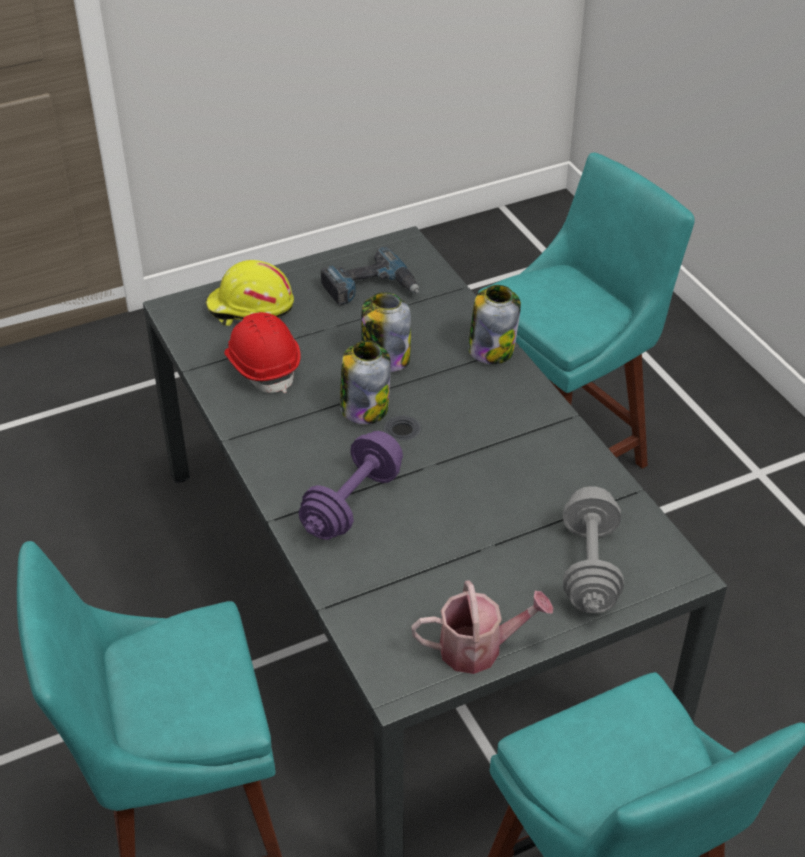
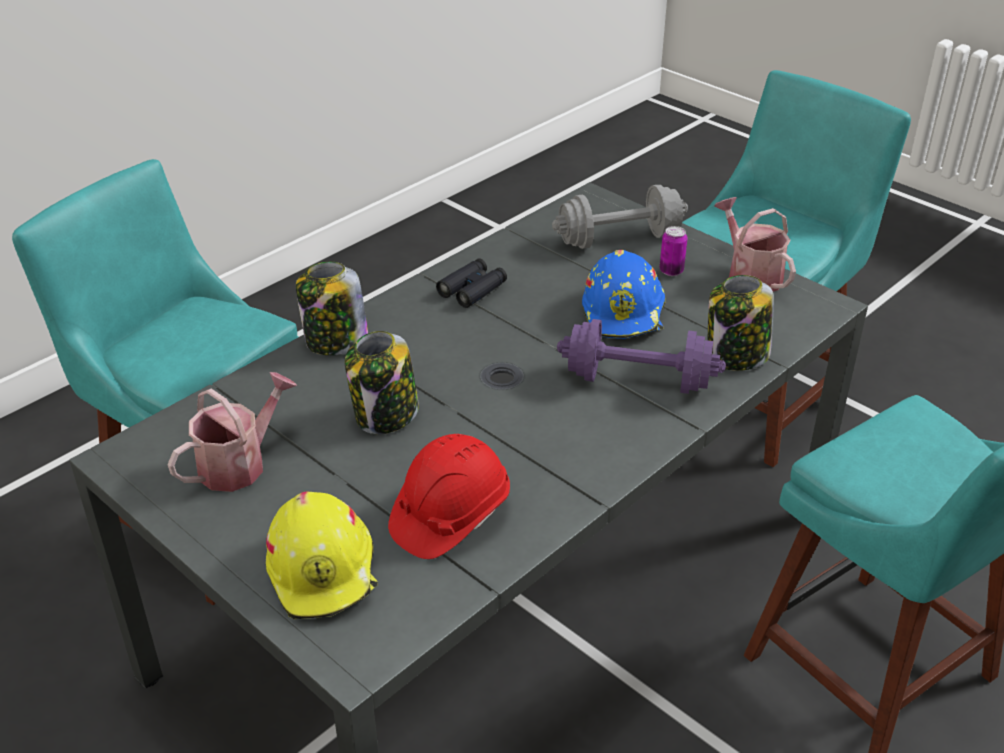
camera: 110 degrees left, 5 degrees down
power drill [321,246,419,305] -> watering can [168,372,297,492]
jar [340,341,391,424] -> jar moved to [707,275,774,371]
none -> black binoculars [436,258,507,308]
none -> blue hard hat [582,250,665,339]
none -> can [660,226,687,276]

